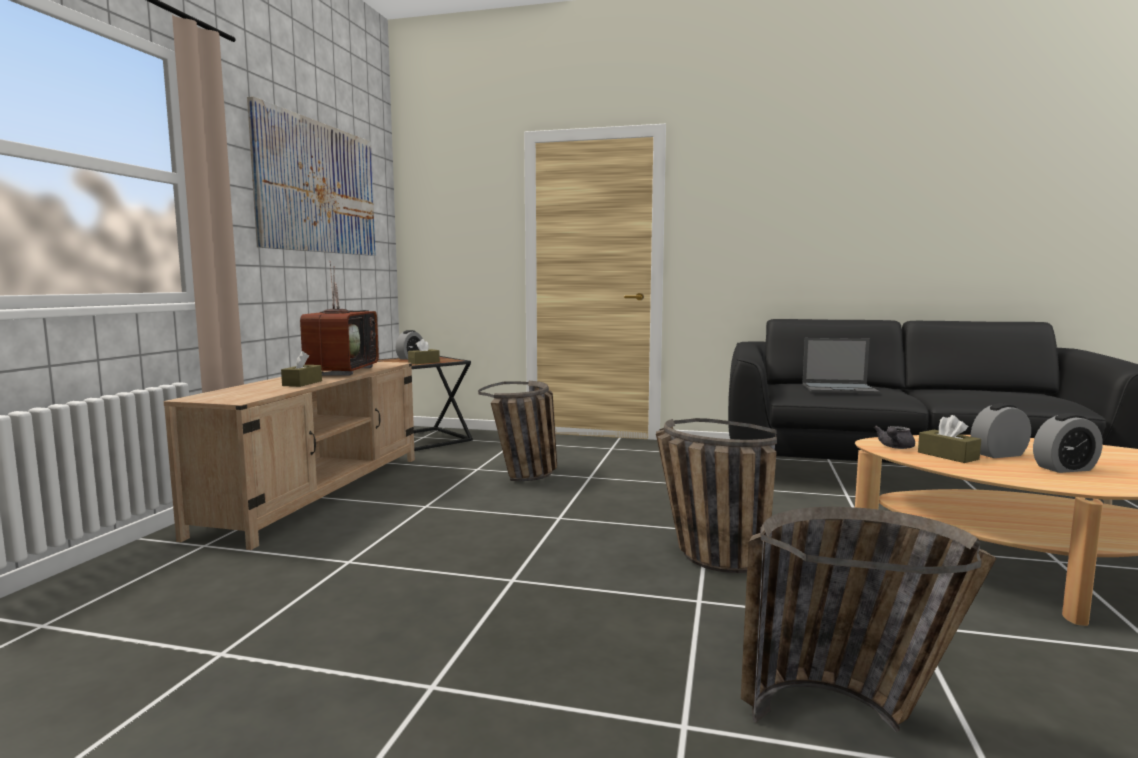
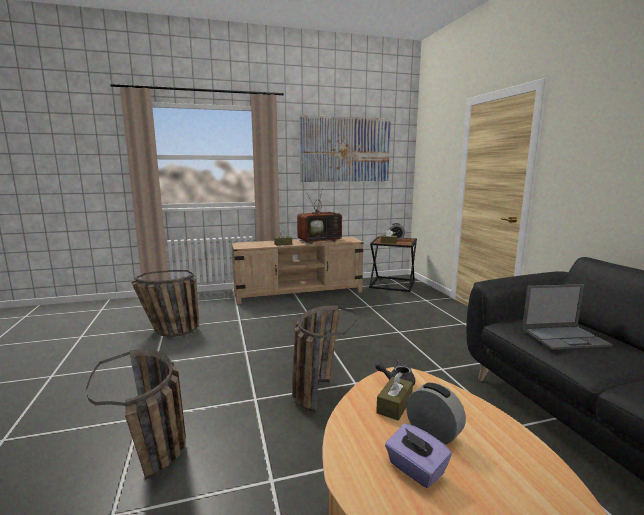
camera: 60 degrees right, 5 degrees up
basket [478,381,557,481] -> basket moved to [131,270,199,337]
laptop [802,338,880,394] -> laptop turned 75 degrees counterclockwise [522,284,613,349]
alarm clock [1033,413,1103,473] -> purple tissue box [385,424,452,488]

